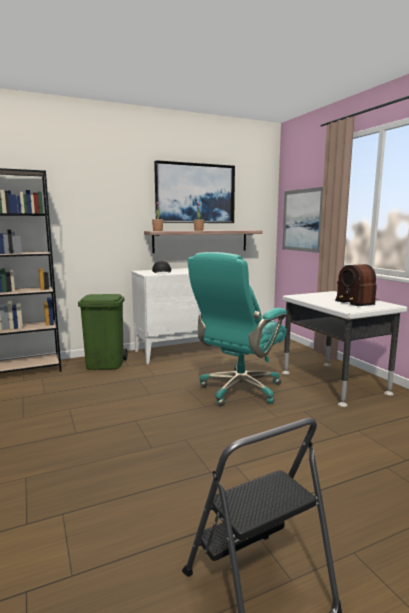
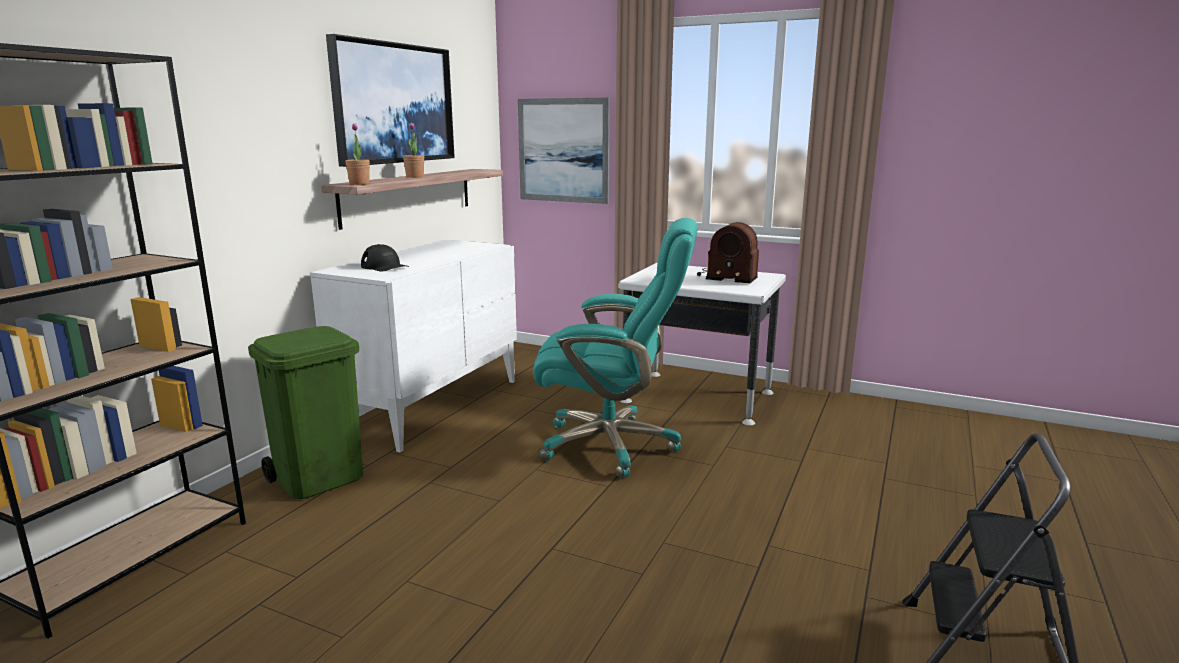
camera: 40 degrees left, 5 degrees up
turquoise office chair [188,252,287,407] -> turquoise office chair turned 75 degrees counterclockwise [533,218,698,478]

